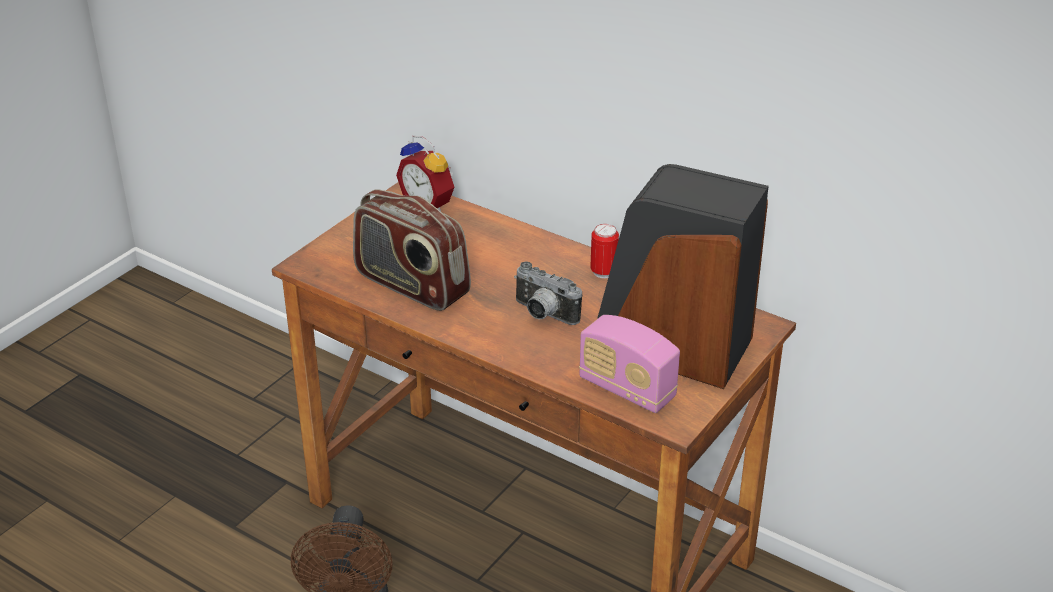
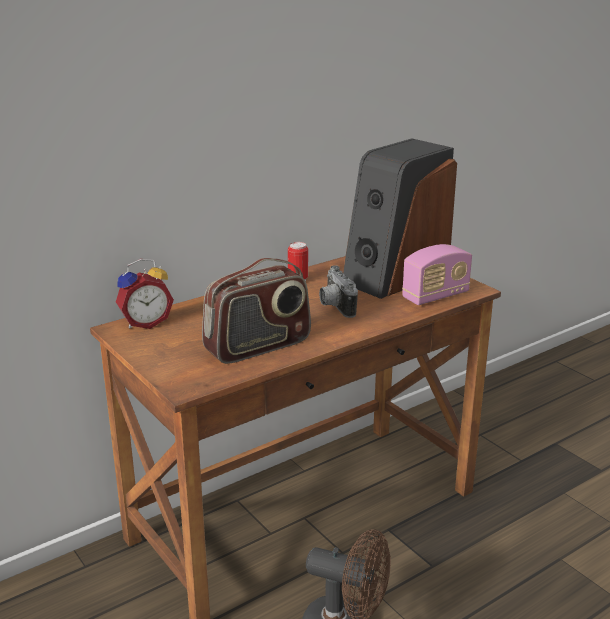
camera: 70 degrees left, 10 degrees down
camera [514,261,582,325] -> camera turned 105 degrees clockwise [319,265,358,318]

